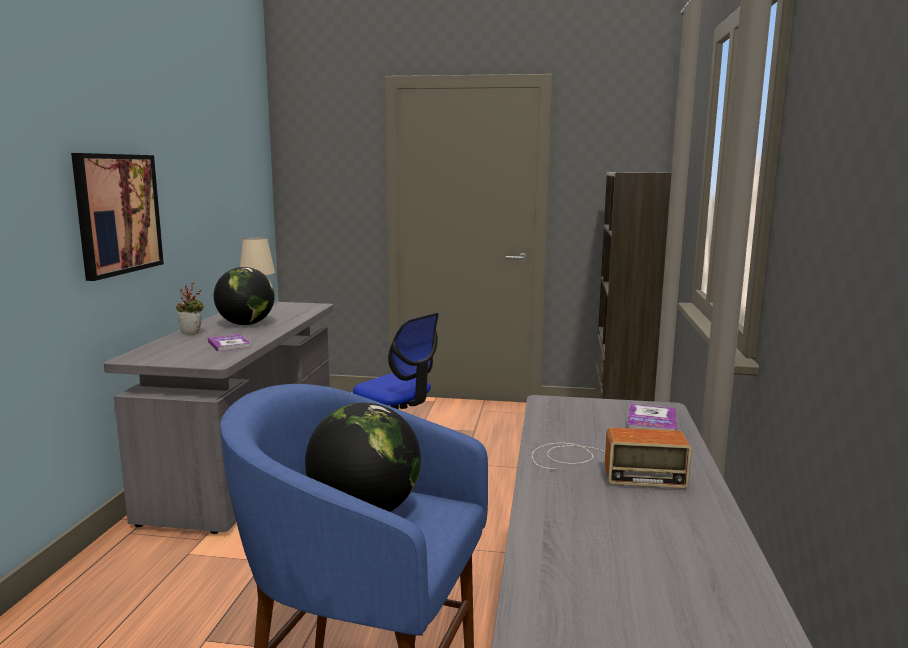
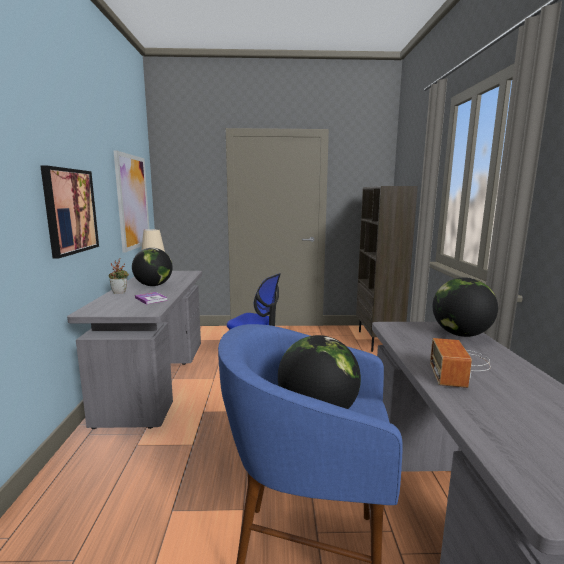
camera: 10 degrees left, 0 degrees up
radio [532,428,692,488] -> radio turned 105 degrees clockwise [430,338,491,388]
book [627,404,677,431] -> globe [433,277,498,337]
none -> picture [113,150,150,252]

